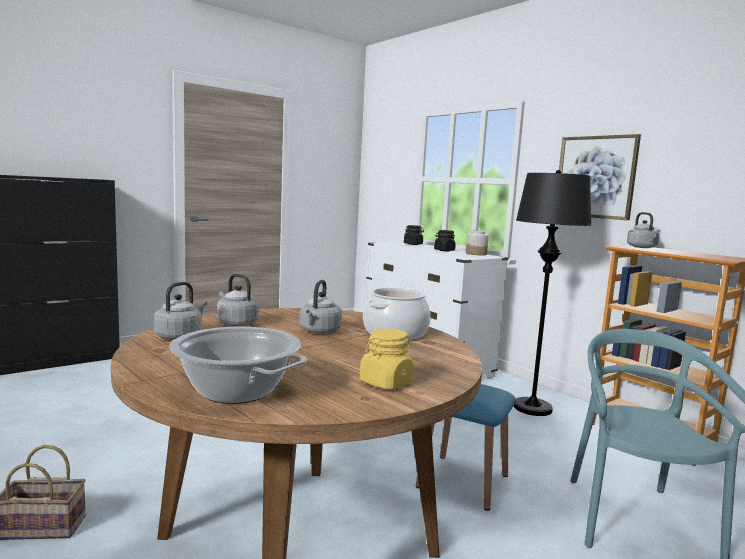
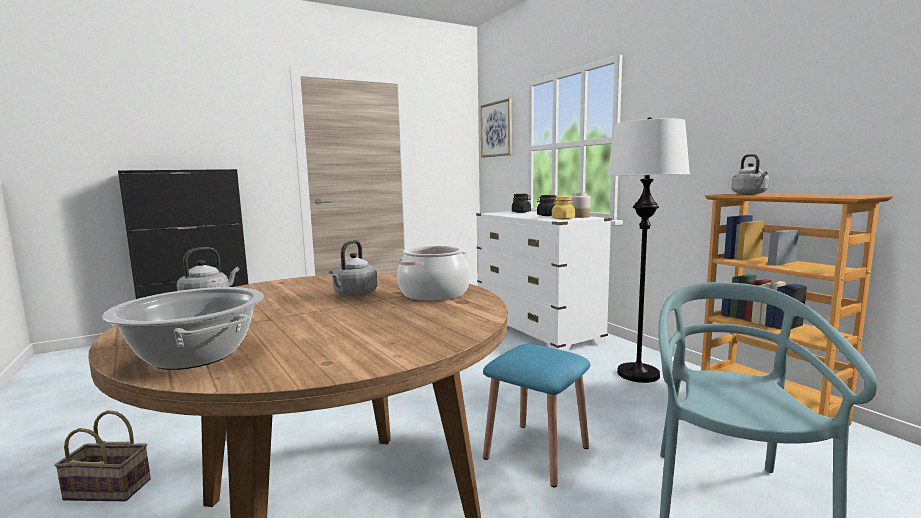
camera: 10 degrees right, 0 degrees up
grey kettle [217,274,259,327] -> none
yellow jar [360,329,414,389] -> yellow jar moved to [552,196,575,219]
black floor lamp [514,170,592,416] -> white floor lamp [607,117,690,383]
picture [559,134,641,220] -> picture moved to [480,98,512,158]

